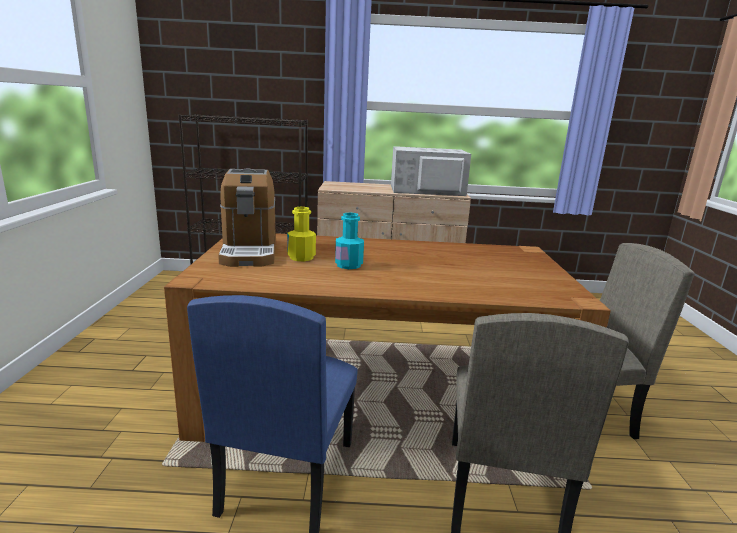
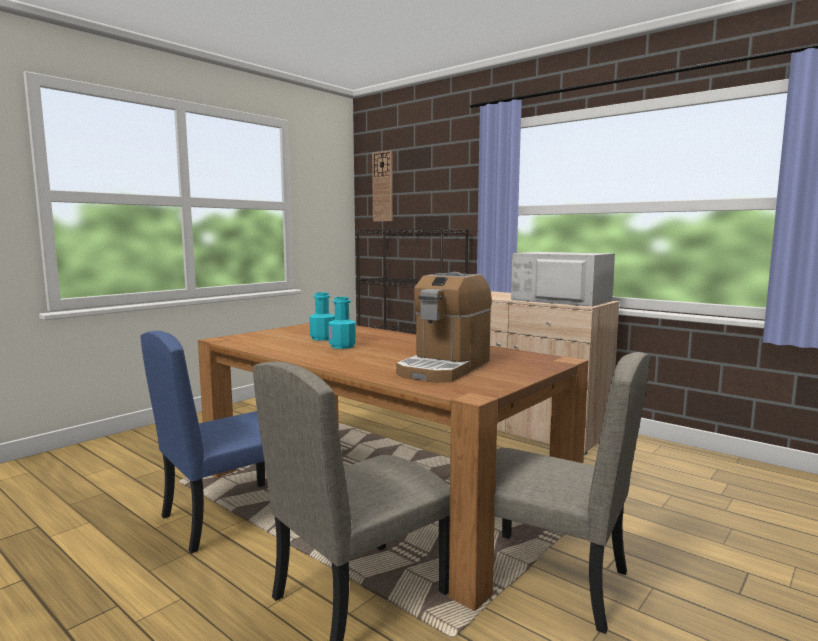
camera: 40 degrees right, 10 degrees down
coffee machine [218,168,276,267] -> coffee machine moved to [396,272,492,383]
yellow bottle [287,207,316,261] -> turquoise bottle [310,292,335,341]
none -> wall clock [372,150,393,221]

